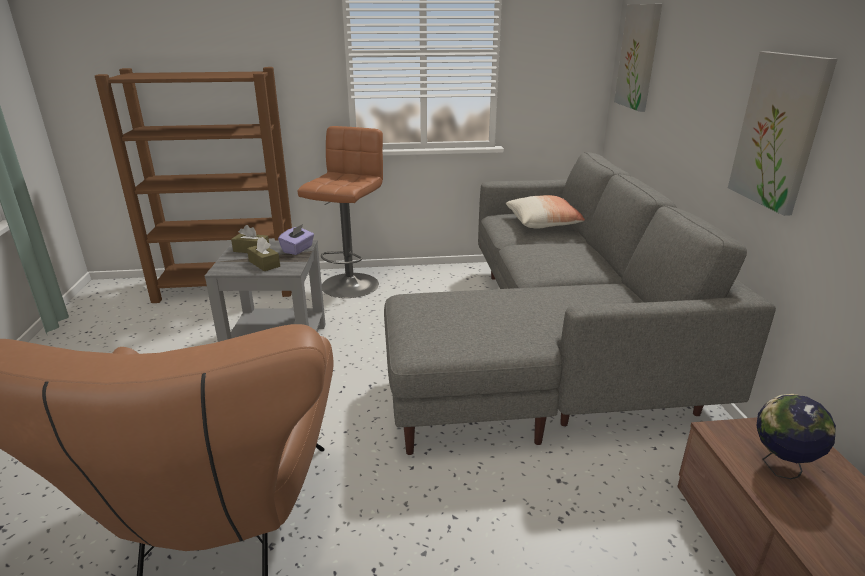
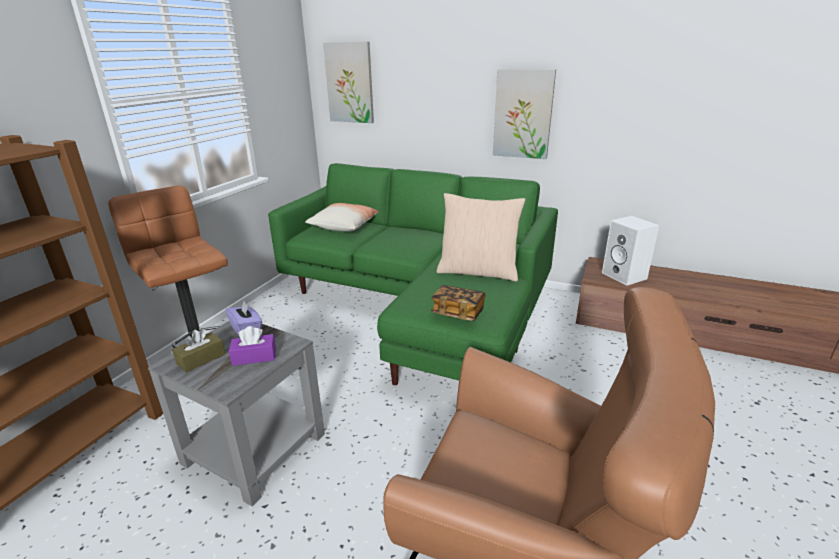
camera: 60 degrees left, 0 degrees up
brown tissue box [247,237,280,271] -> purple tissue box [229,326,276,366]
grey sofa [384,152,776,455] -> green sofa [268,163,558,385]
globe [757,394,836,479] -> white speaker [602,216,659,286]
none -> book [431,285,486,321]
none -> beige pillow [436,193,525,282]

